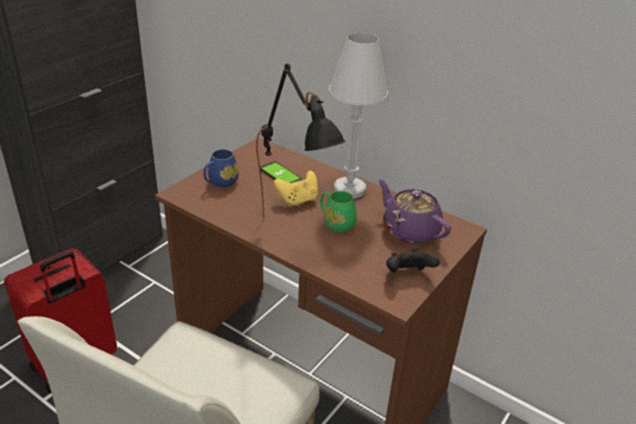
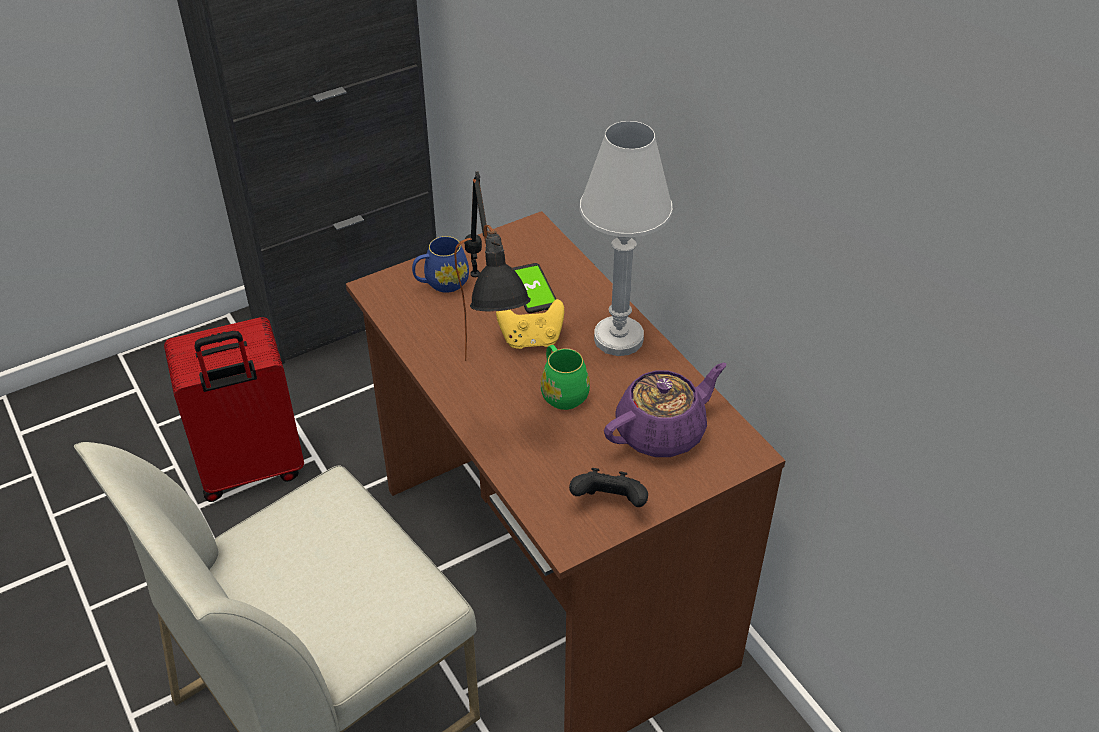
camera: 25 degrees right, 10 degrees up
purple teapot [378,179,451,244] -> purple teapot turned 75 degrees clockwise [604,363,726,457]

